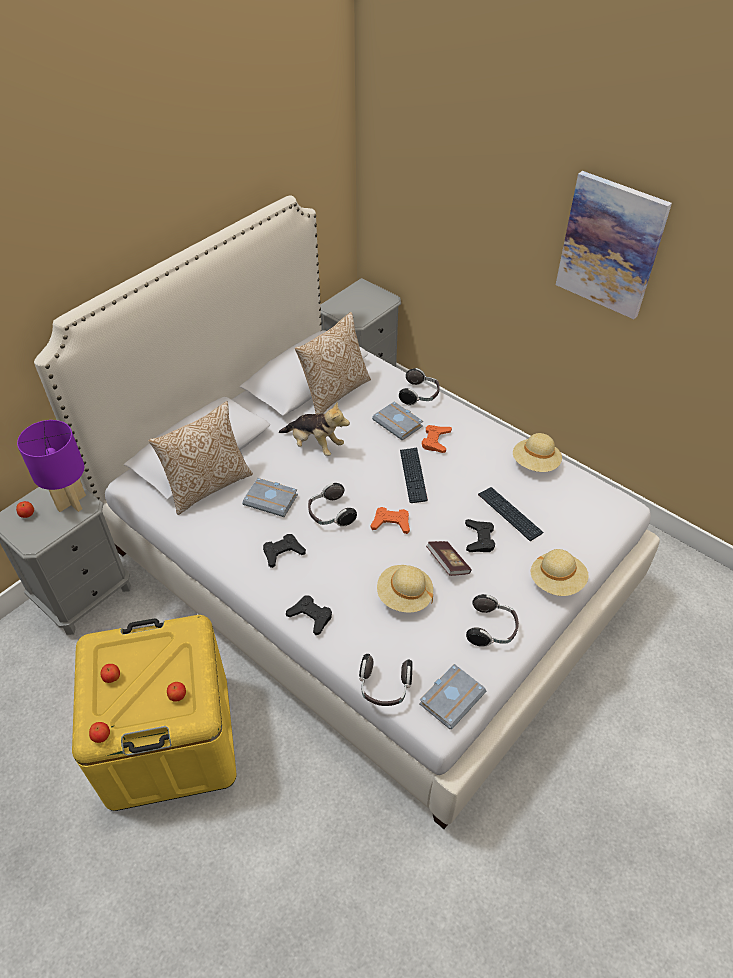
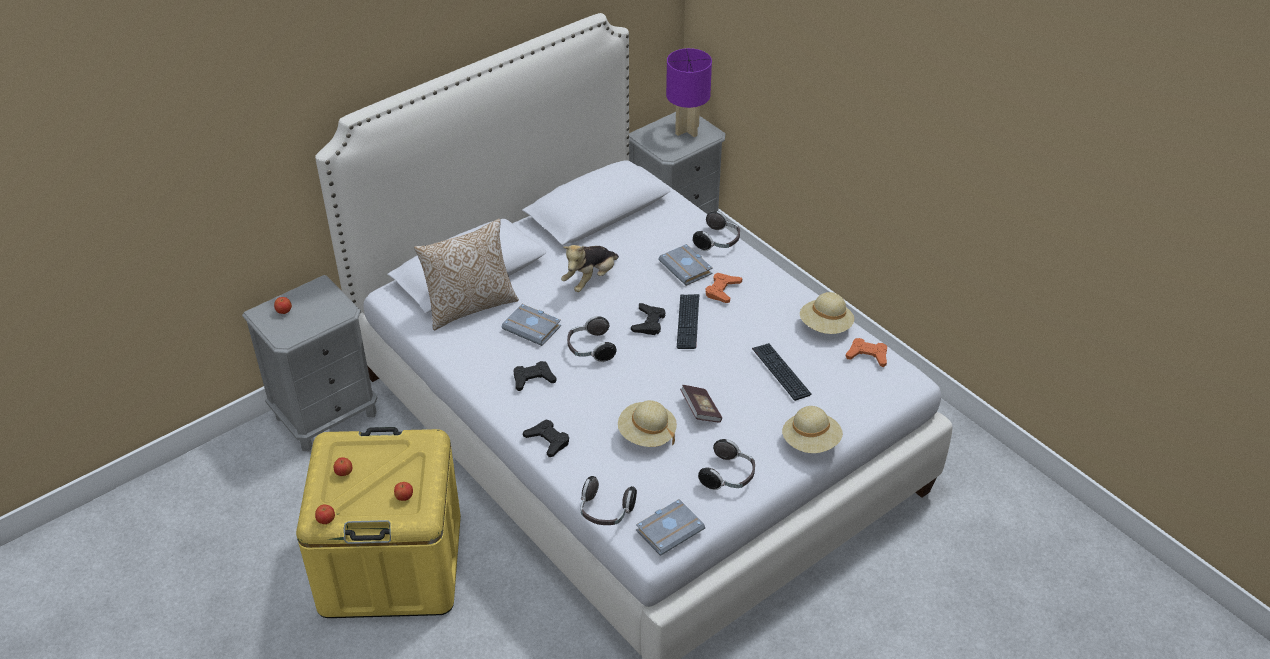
camera: 10 degrees right, 5 degrees down
purple table lamp [17,420,86,512] -> purple table lamp moved to [666,48,712,137]
plush toy [279,402,350,456] -> plush toy turned 90 degrees clockwise [561,245,619,292]
pillow [295,312,371,414] -> none
orange game controller [371,507,410,534] -> orange game controller moved to [846,338,887,367]
black game controller [465,519,495,552] -> black game controller moved to [631,303,666,335]
picture [556,171,672,319] -> none

